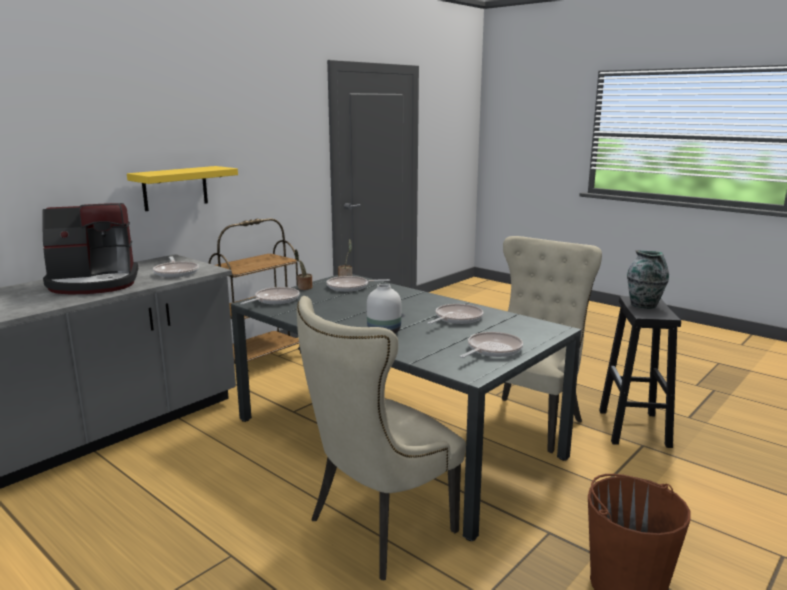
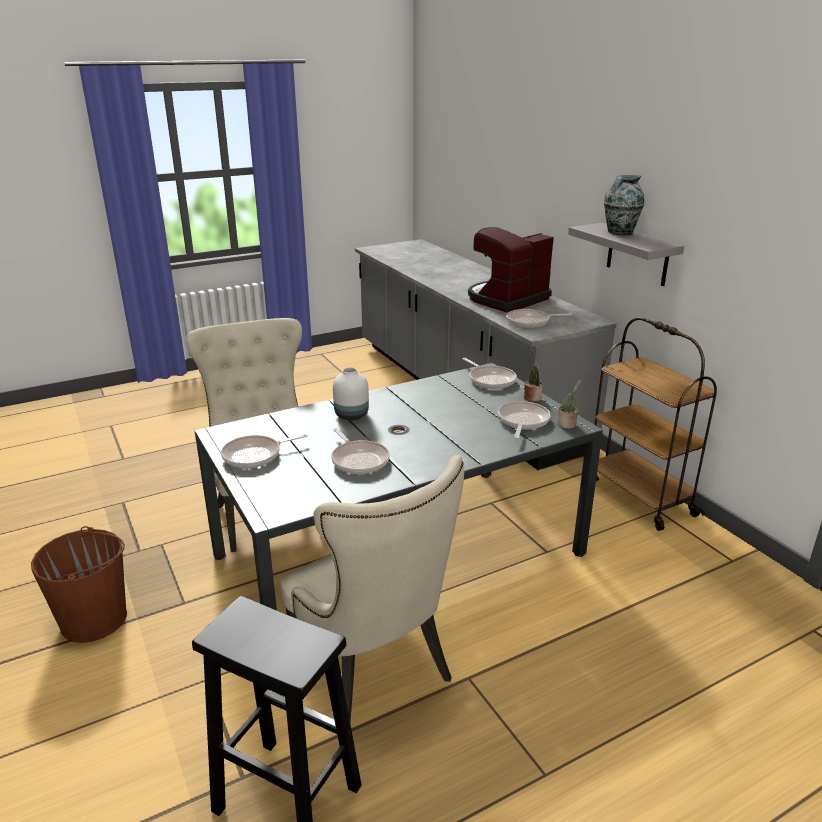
camera: 110 degrees right, 10 degrees up
coffee machine [43,203,138,294] -> coffee machine turned 45 degrees clockwise [468,227,554,312]
yellow shelf [127,166,238,211] -> grey shelf [568,223,684,286]
frying pan [459,332,523,358] -> frying pan turned 90 degrees clockwise [221,434,308,468]
vase [627,250,669,309] -> vase moved to [604,175,644,236]

